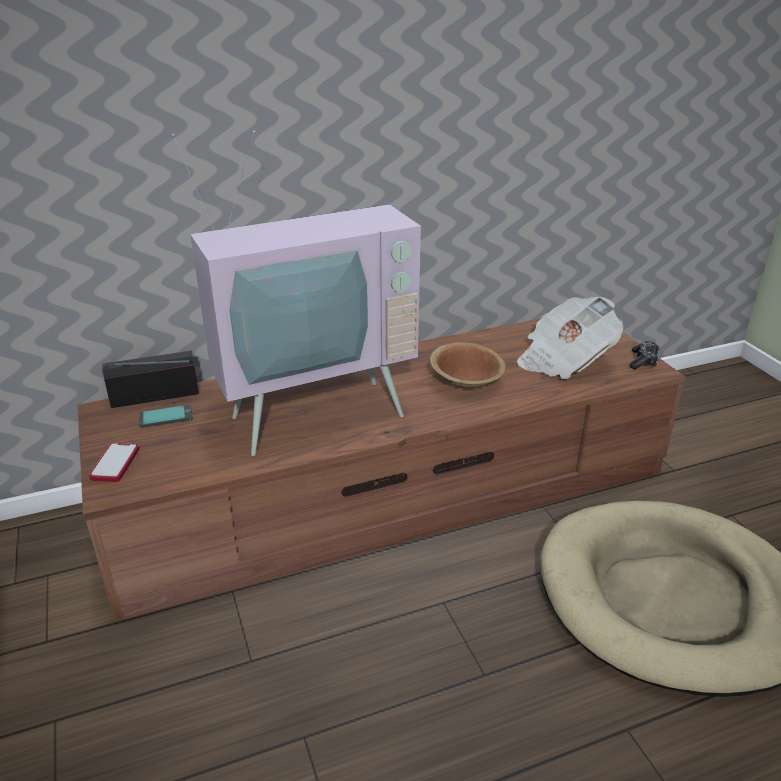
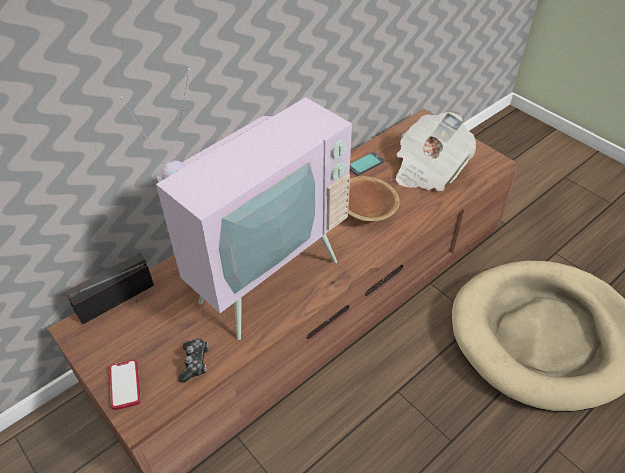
camera: 20 degrees left, 15 degrees up
phone [139,405,193,428] -> phone moved to [350,152,385,176]
game controller [629,341,660,369] -> game controller moved to [178,338,209,383]

